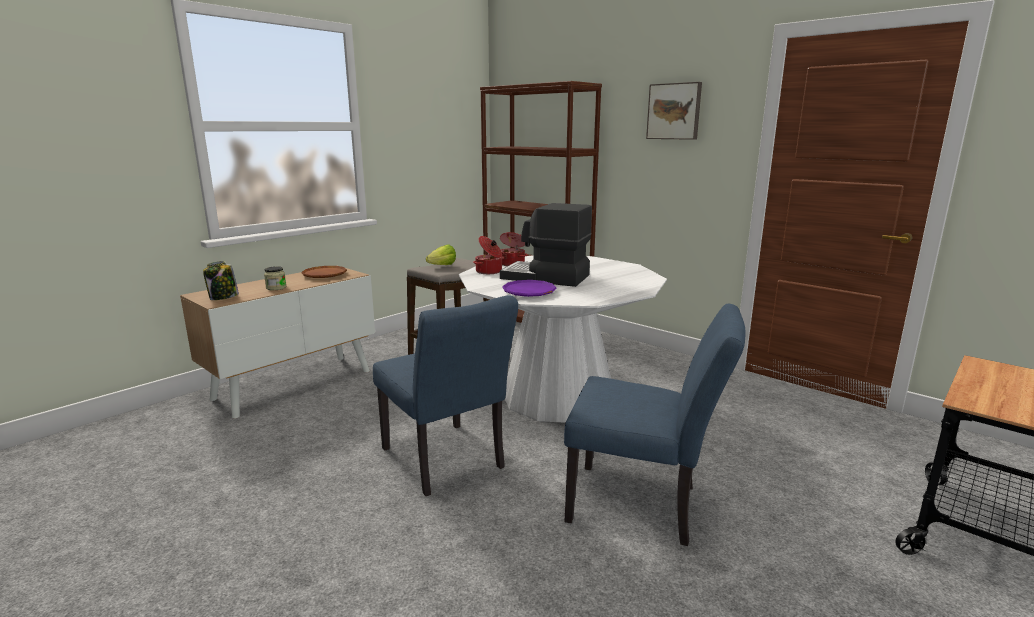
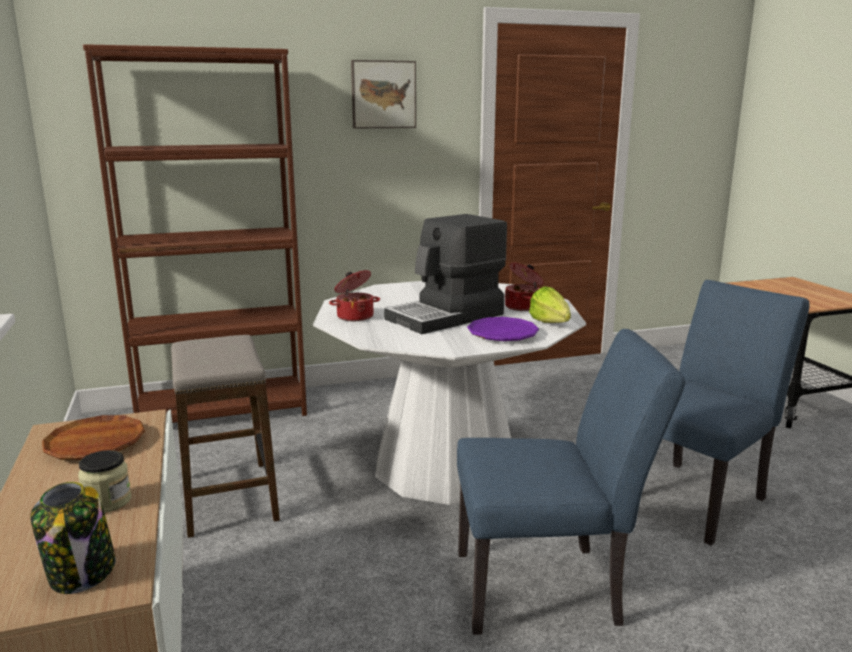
camera: 60 degrees left, 0 degrees up
lettuce [426,244,456,265] -> lettuce moved to [529,286,571,323]
cooking pot [473,236,504,274] -> cooking pot moved to [505,263,544,311]

